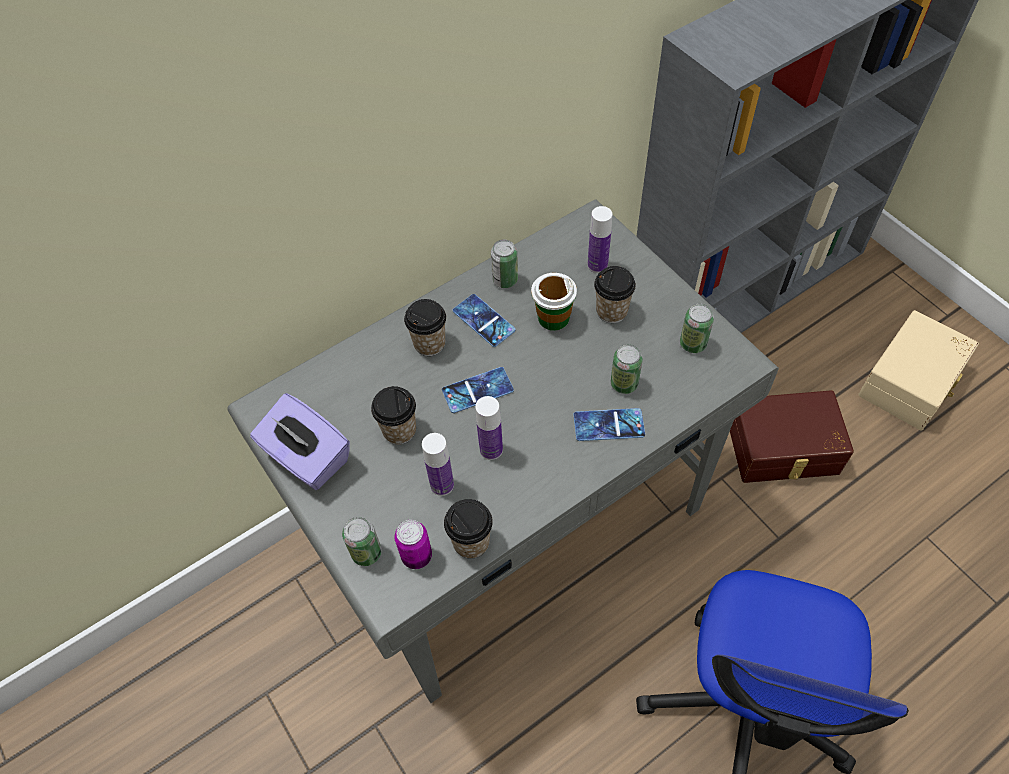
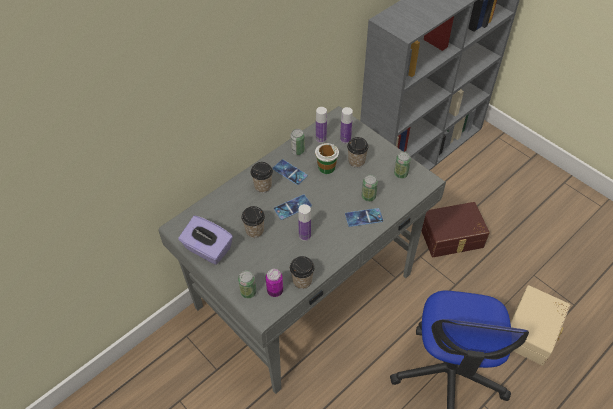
camera: 10 degrees left, 5 degrees down
bottle [422,433,454,496] -> bottle moved to [316,107,327,143]
beige storage box [858,310,979,430] -> beige storage box moved to [510,285,570,365]

